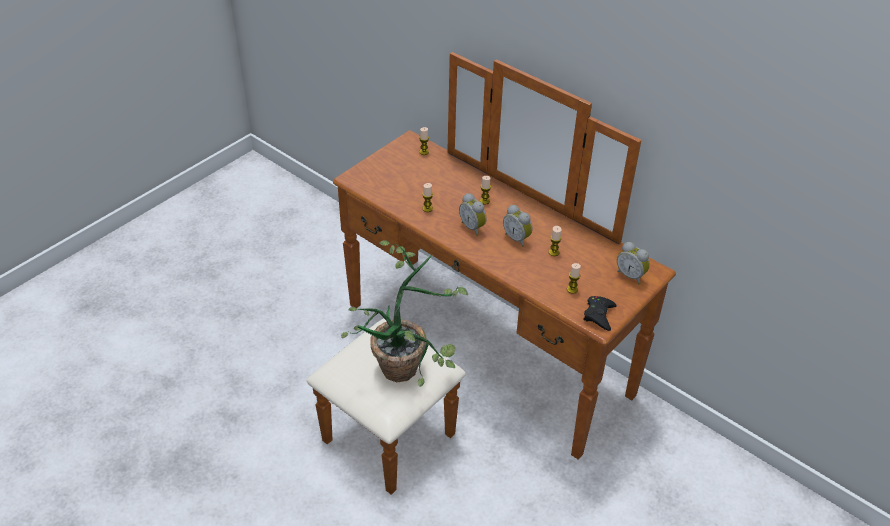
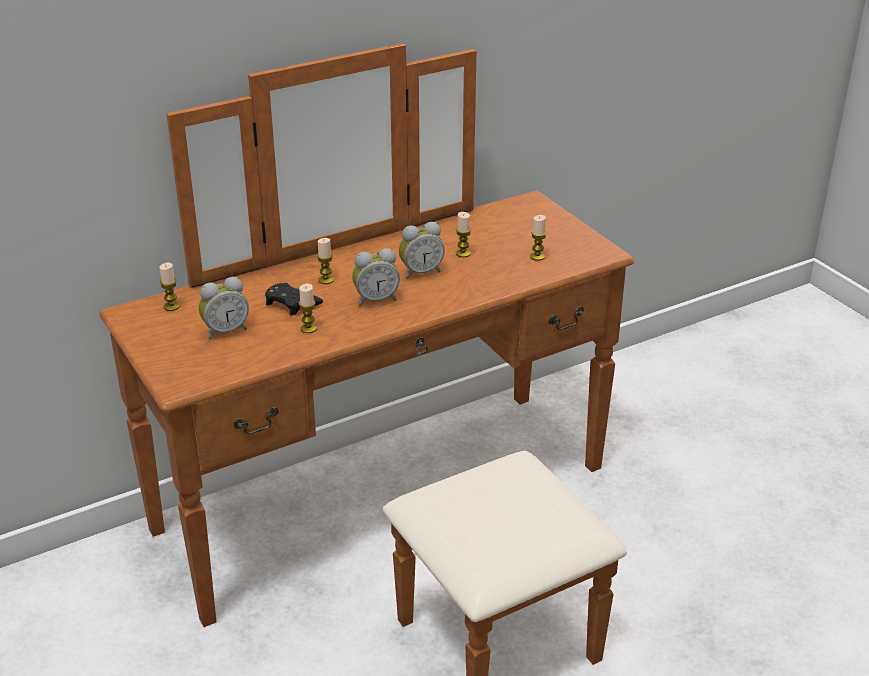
camera: 70 degrees left, 10 degrees down
potted plant [341,240,468,387] -> none
black game controller [583,296,616,331] -> black game controller moved to [265,283,323,316]
alarm clock [617,242,650,284] -> alarm clock moved to [199,277,249,340]

